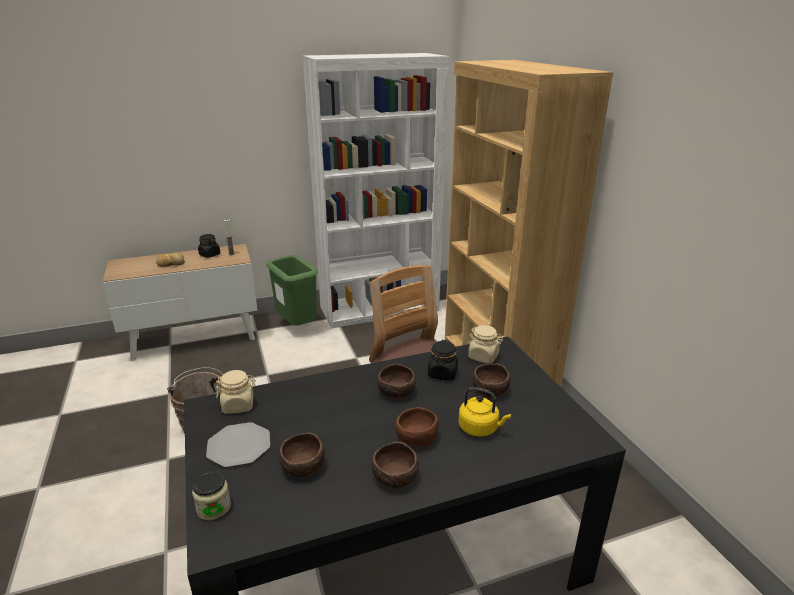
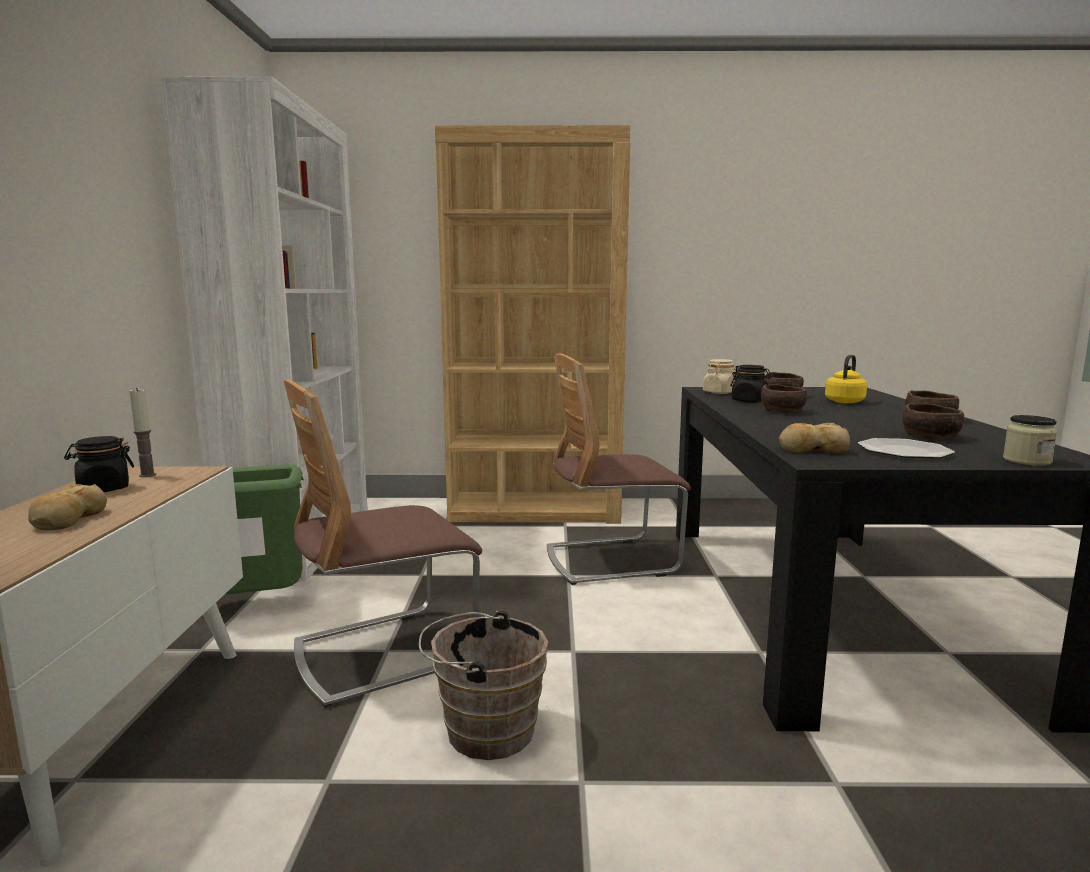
camera: 70 degrees left, 15 degrees down
beige jar [216,370,256,414] -> bread [779,423,850,454]
brown bowl [395,407,439,447] -> none
none -> chair [284,379,482,708]

